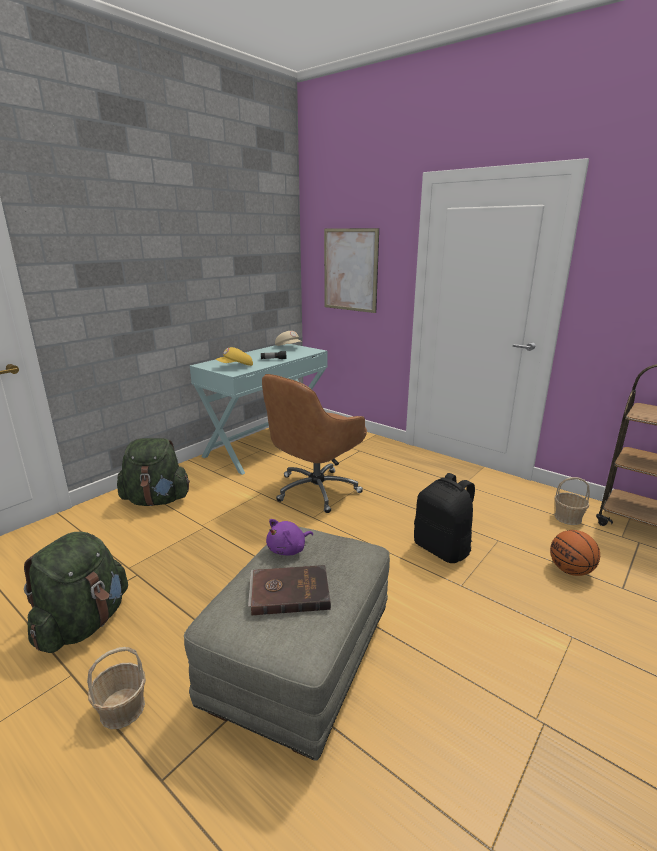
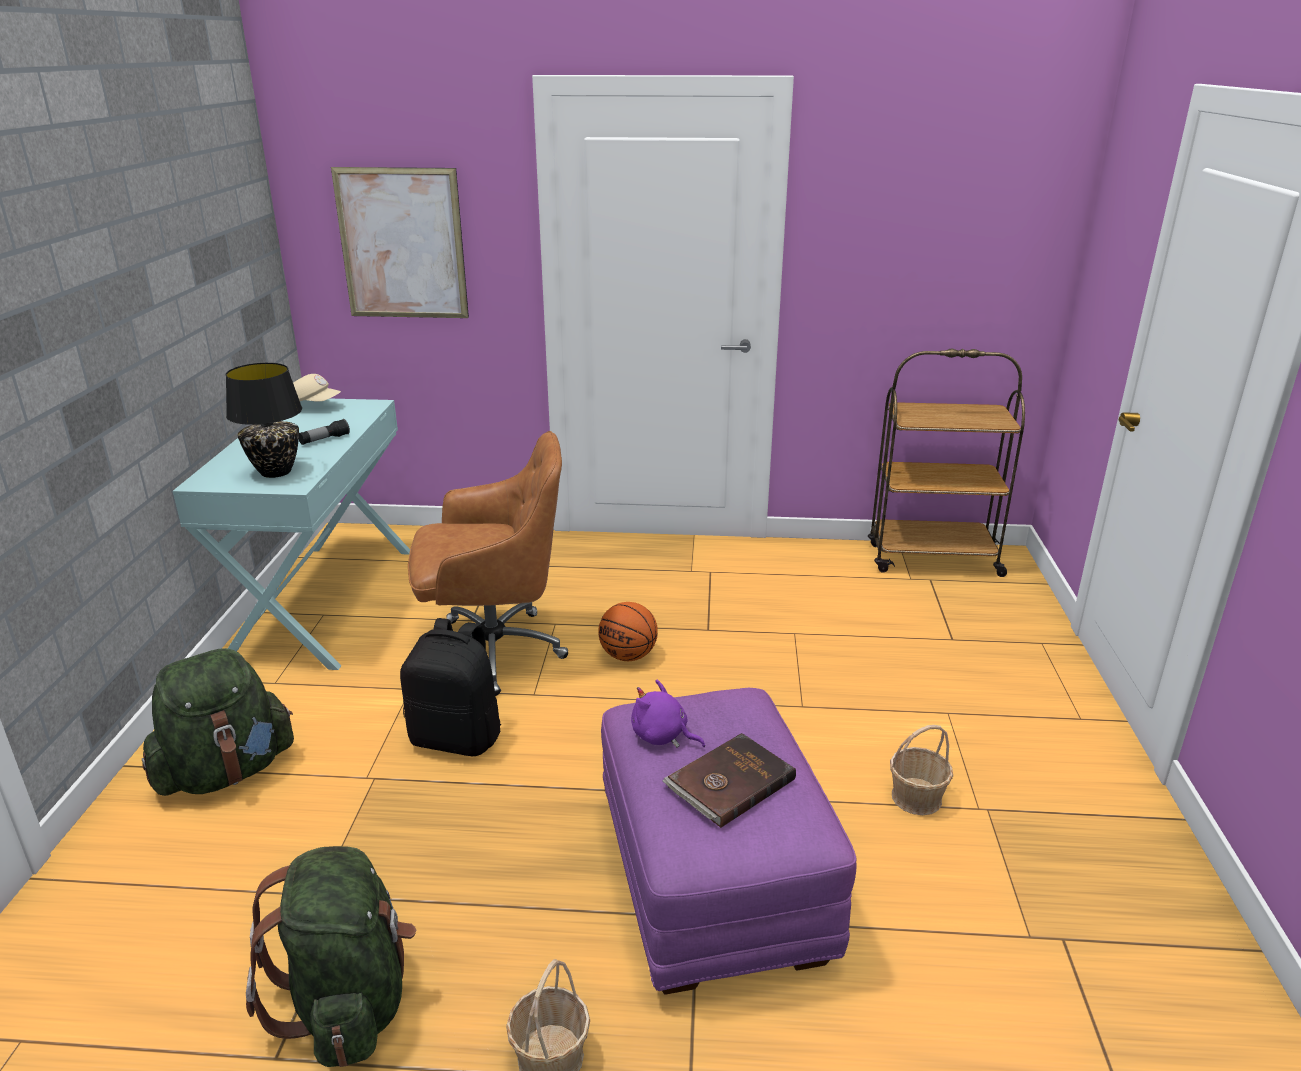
camera: 35 degrees left, 5 degrees up
grey ottoman [184,527,390,761] -> purple ottoman [601,688,857,995]
yellow cap [216,347,253,366] -> black table lamp [226,363,302,478]
brown office chair [262,374,367,513] -> brown office chair turned 105 degrees counterclockwise [408,431,568,696]
purple plush toy [266,519,313,555] -> purple plush toy turned 105 degrees clockwise [631,680,705,748]
black backpack [414,473,475,563] -> black backpack moved to [400,618,501,756]
basketball [550,530,600,576] -> basketball moved to [598,602,658,661]
basket [554,477,590,525] -> basket moved to [890,725,953,815]

